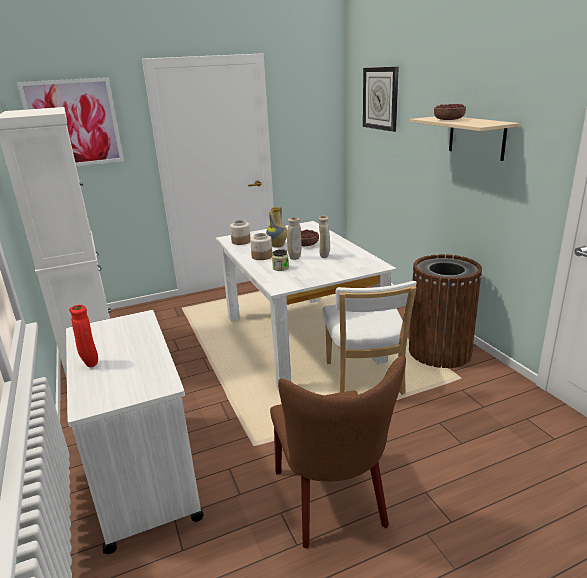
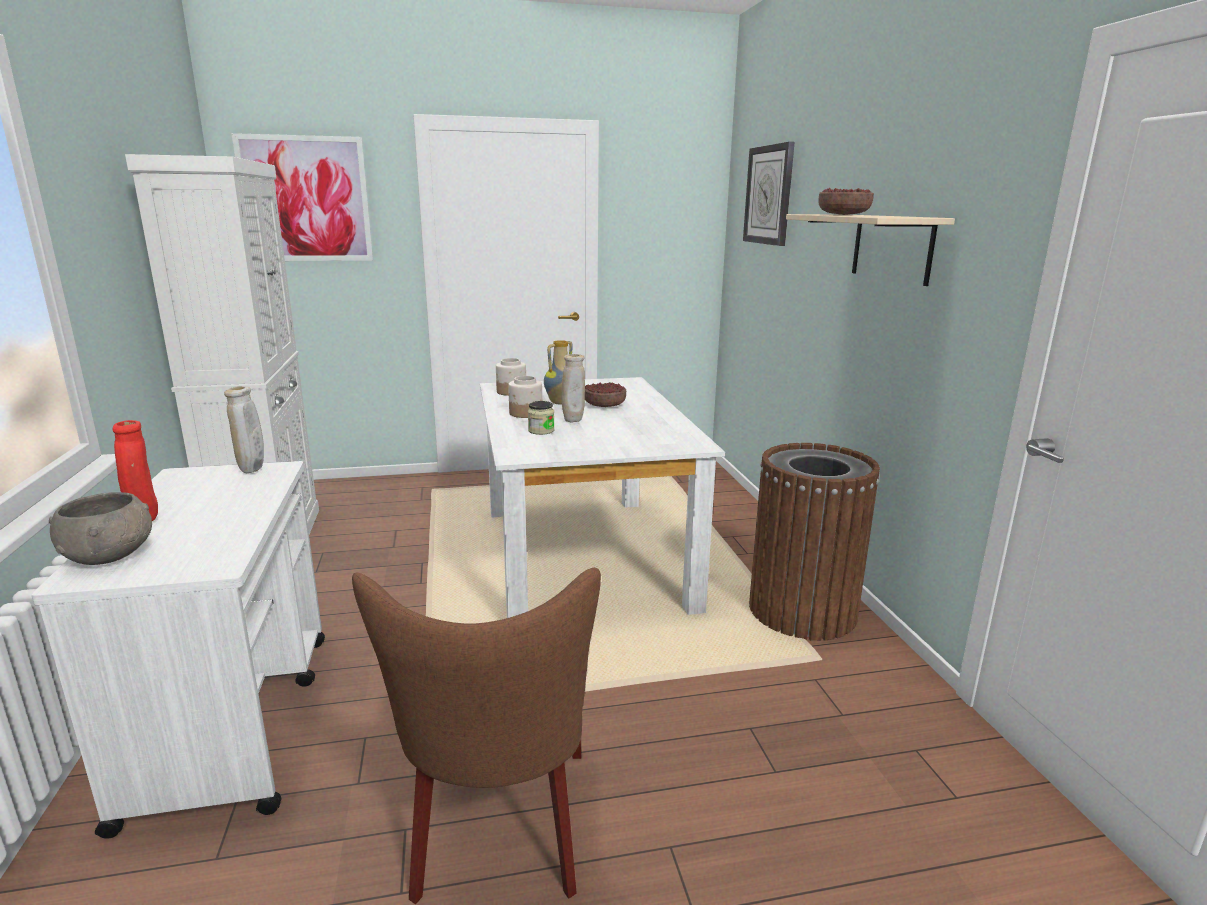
camera: 10 degrees right, 5 degrees down
beige vase [319,216,330,258] -> beige vase moved to [224,386,264,473]
white chair [322,281,416,395] -> none
none -> grey bowl [49,492,152,565]

